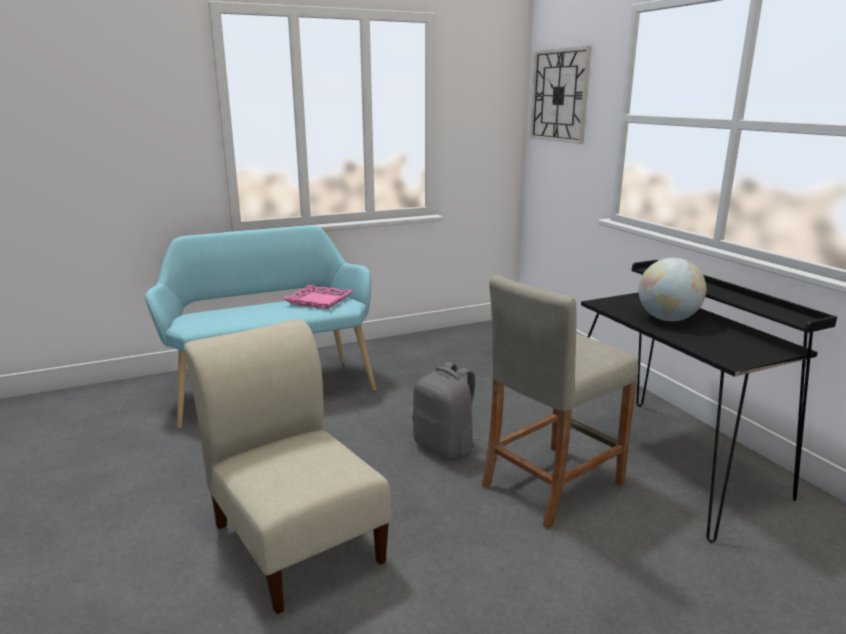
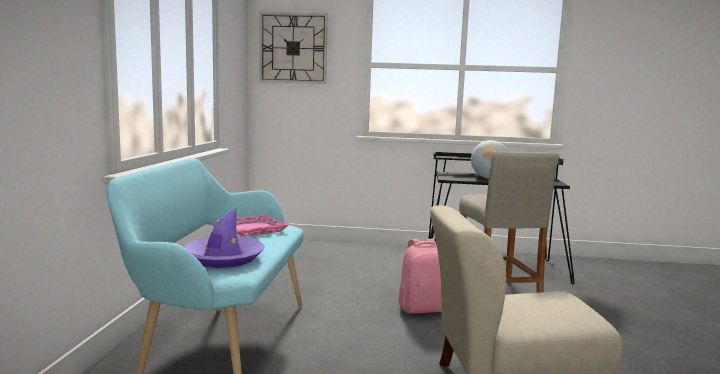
camera: 60 degrees left, 10 degrees down
grey backpack [412,362,479,460] -> pink backpack [399,239,442,314]
none -> purple hat [184,208,265,268]

